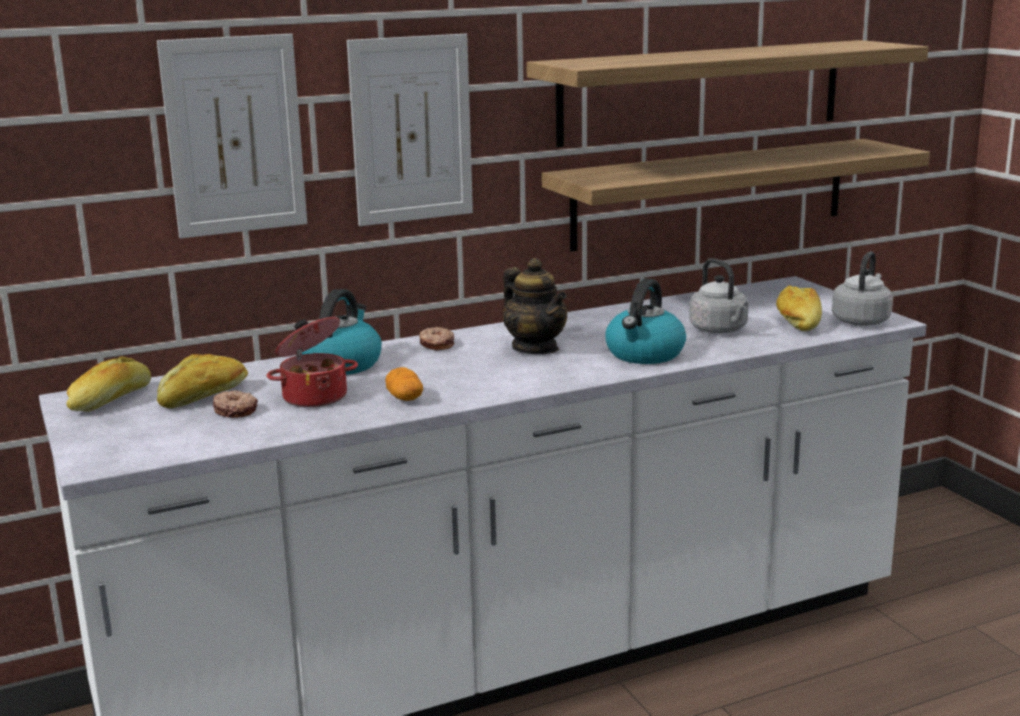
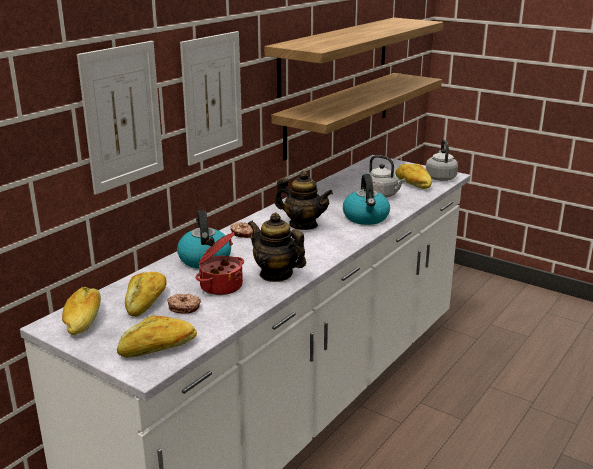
camera: 30 degrees left, 5 degrees up
potato [385,367,423,401] -> teapot [248,213,306,282]
none -> bread [117,316,197,358]

